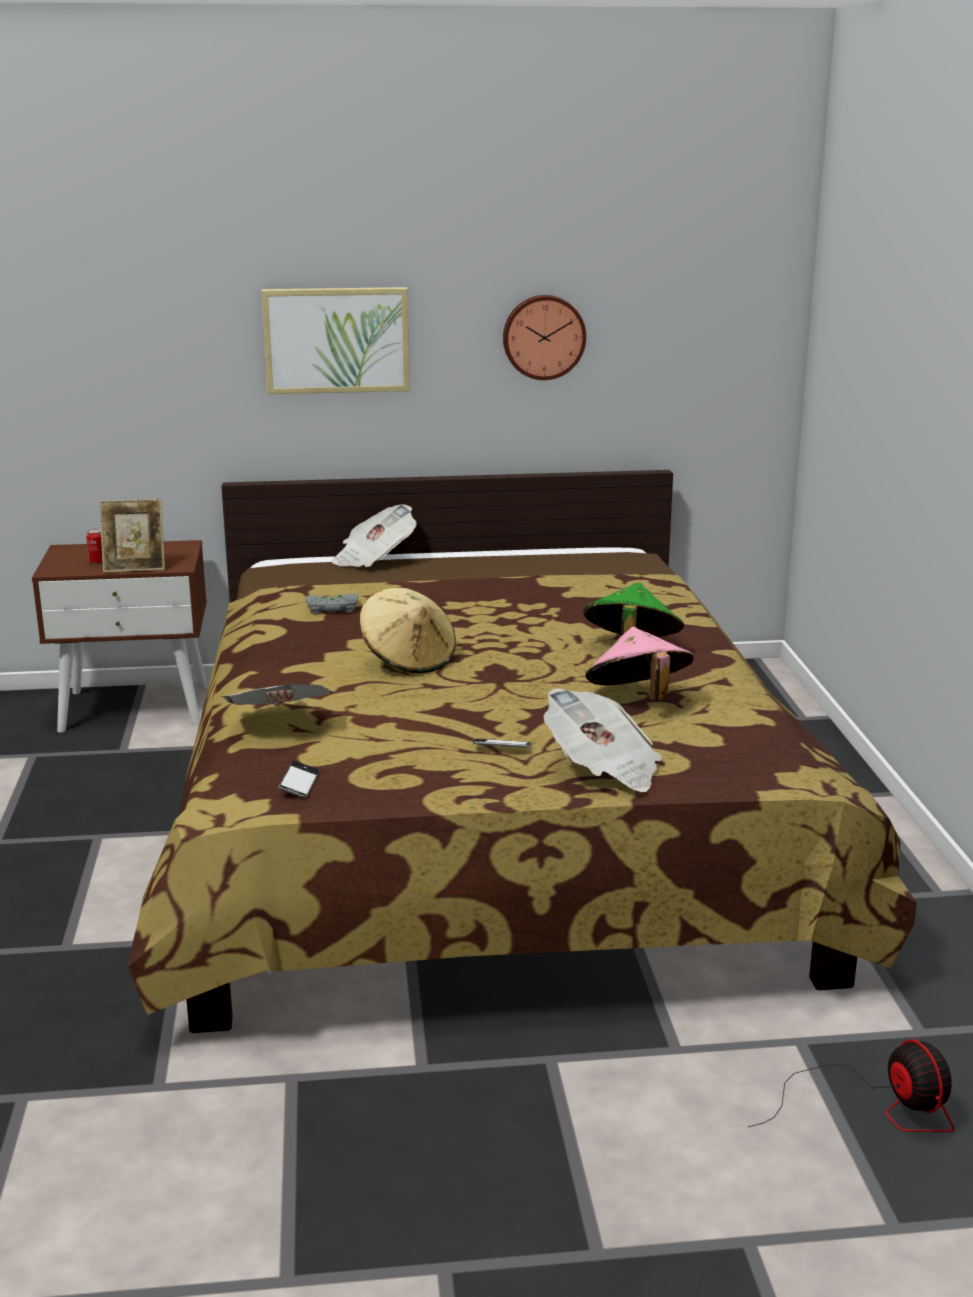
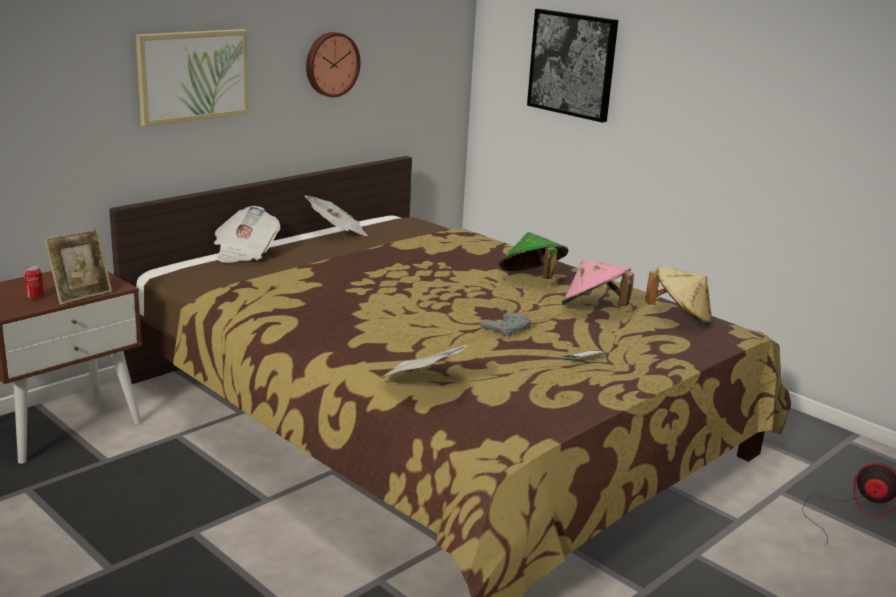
camera: 40 degrees left, 0 degrees up
phone [279,761,319,798] -> none
grey game controller [305,594,358,614] -> grey game controller moved to [480,313,531,337]
beige hat [360,588,456,673] -> beige hat moved to [645,266,712,325]
newspaper [543,688,662,792] -> newspaper moved to [305,195,368,236]
none -> picture [527,9,618,123]

